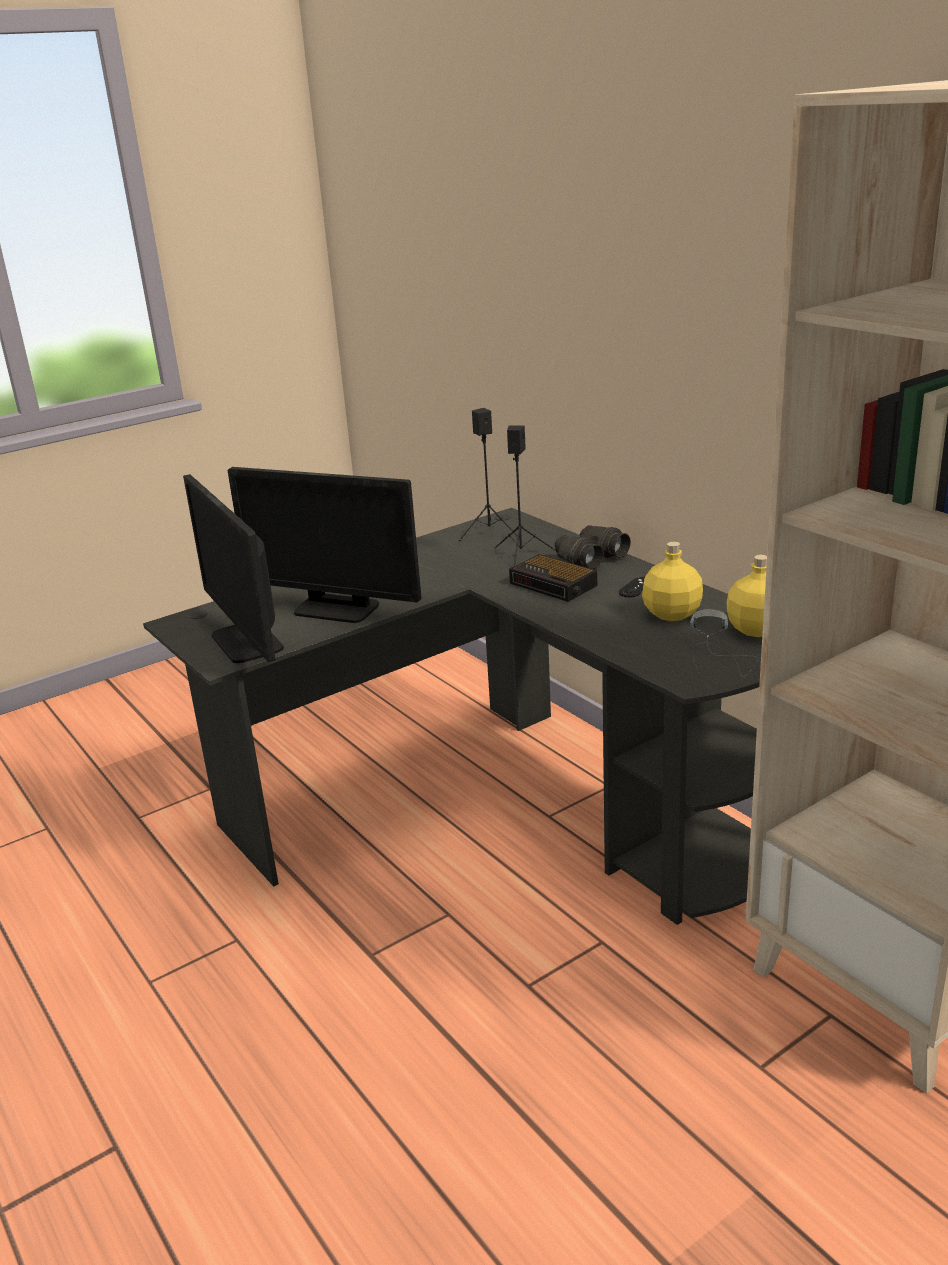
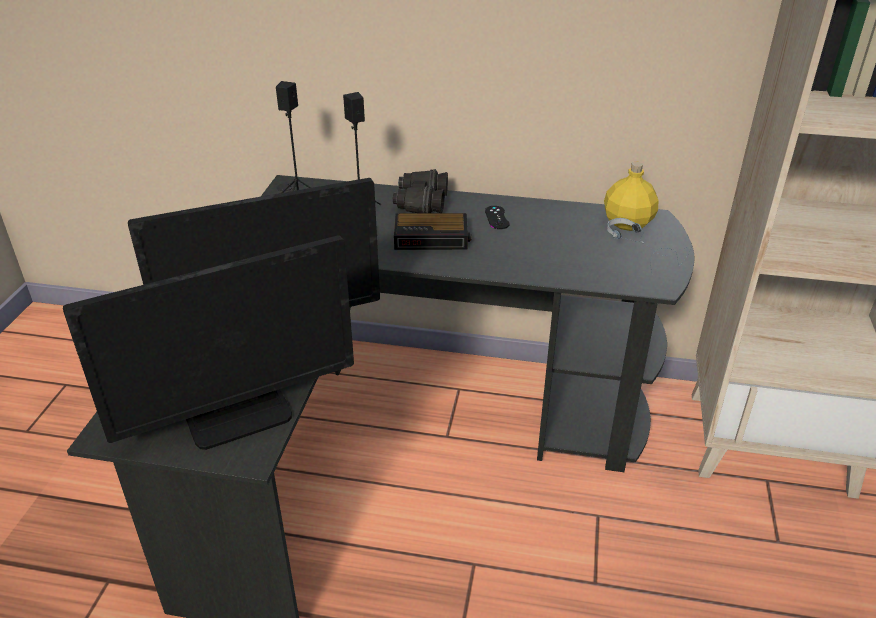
camera: 45 degrees left, 10 degrees up
monitor [183,474,284,663] -> monitor turned 45 degrees counterclockwise [63,235,354,450]
yellow bottle [642,542,703,621] -> none

